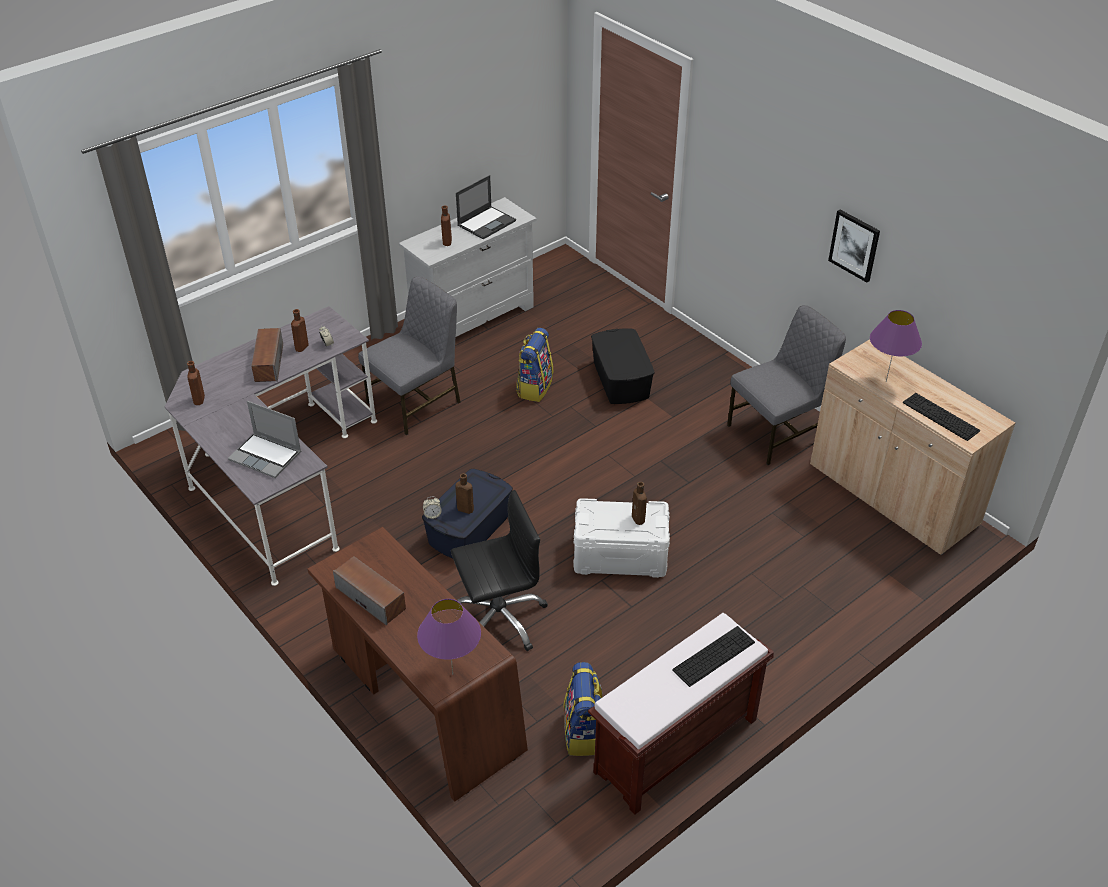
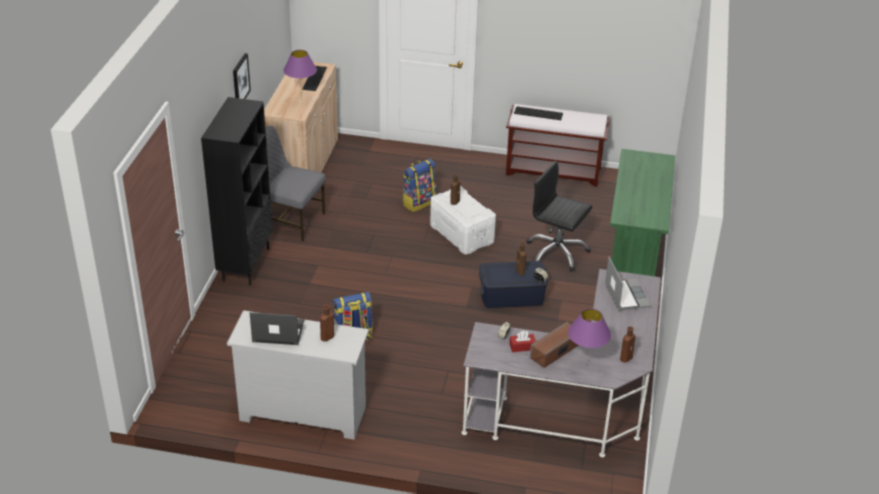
camera: 130 degrees left, 5 degrees down
brown bottle [291,309,309,352] -> red tissue box [509,331,536,352]
brown desk [308,527,528,802] -> green desk [610,149,675,276]
speaker [333,556,406,625] -> none
grey chair [358,276,460,435] -> none
purple table lamp [417,599,481,675] -> purple table lamp moved to [568,308,611,366]
backpack [563,662,602,756] -> backpack moved to [402,159,436,212]
black storage box [591,328,655,404] -> none
none -> black bookcase [201,97,273,285]

